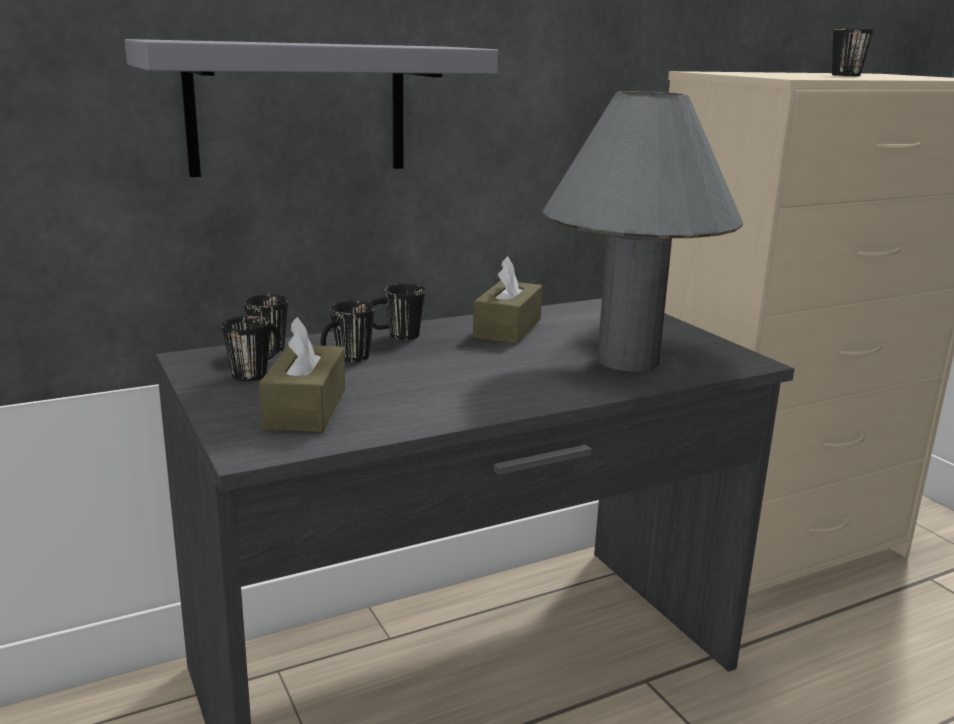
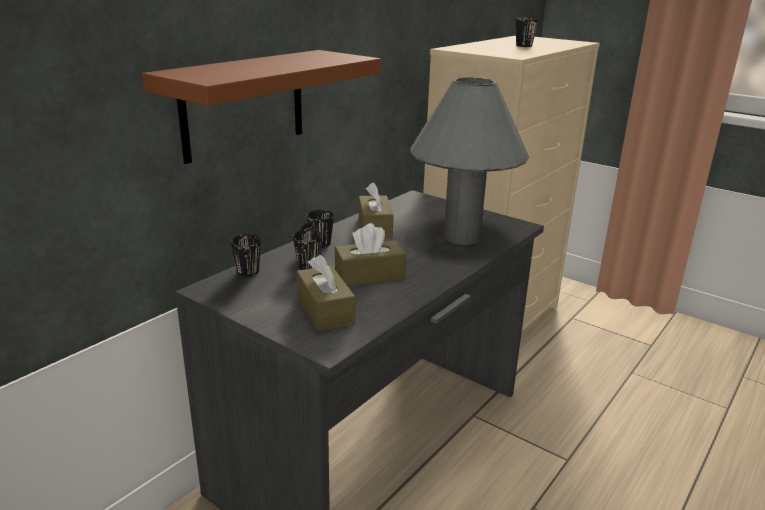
camera: 25 degrees left, 5 degrees up
grey shelf [125,39,498,177] -> brown shelf [141,50,381,164]
black mug [222,316,280,381] -> none
none -> brown tissue box [335,223,407,286]

